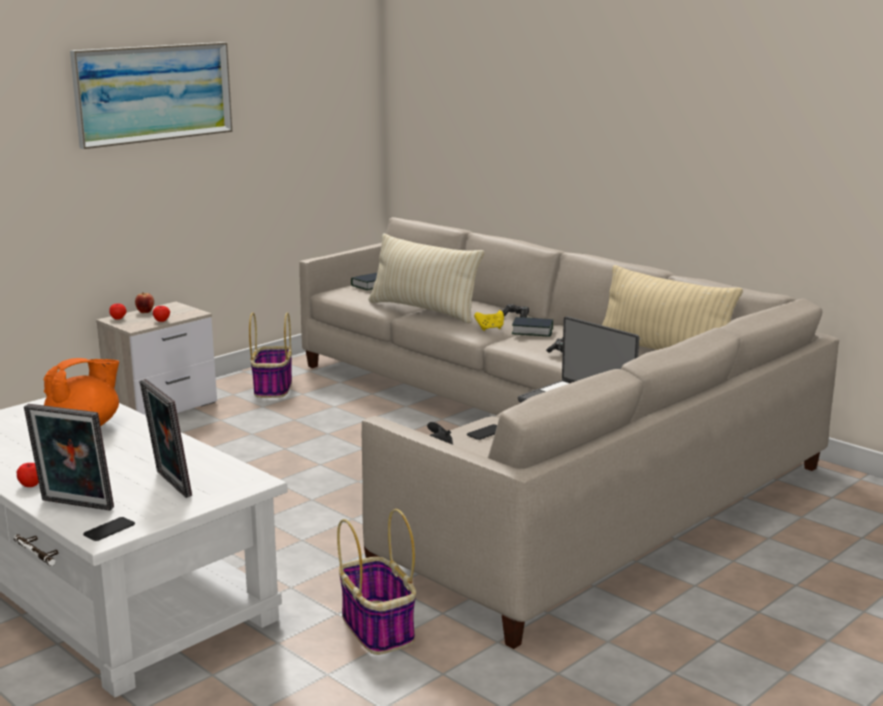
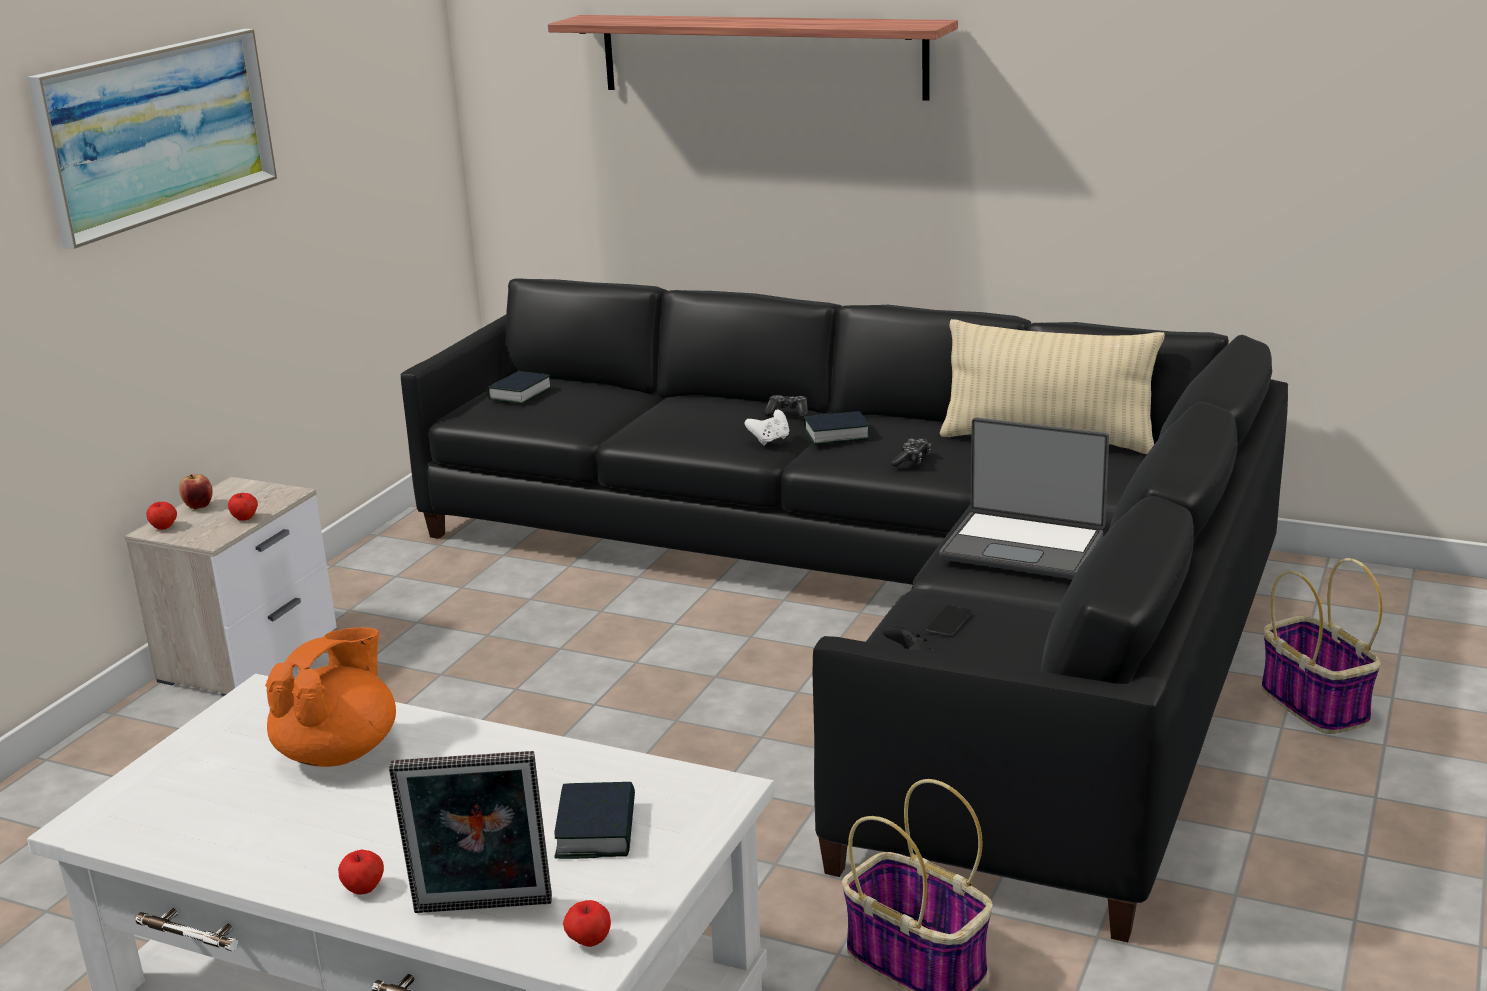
camera: 20 degrees left, 5 degrees up
phone [83,517,135,541] -> apple [563,900,611,947]
picture frame [139,379,192,498] -> book [554,782,635,859]
basket [249,313,292,398] -> basket moved to [1261,558,1382,734]
beige sofa [299,217,839,649] -> black sofa [401,279,1288,942]
beige pillow [369,233,484,323] -> none
yellow game controller [474,310,504,331] -> white game controller [745,410,789,446]
none -> shelf [548,15,958,101]

